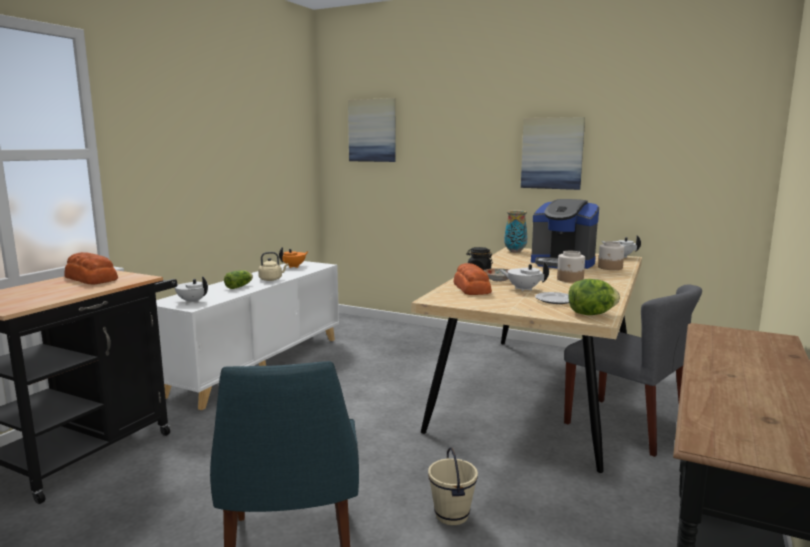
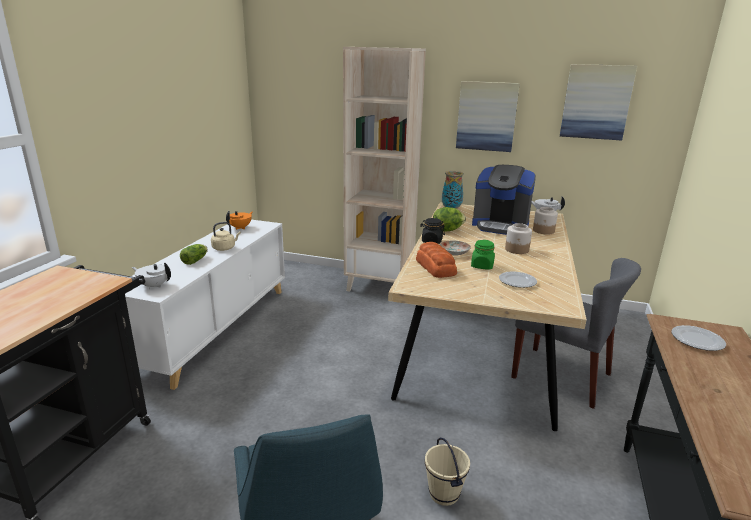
camera: 10 degrees left, 10 degrees up
bread [64,252,118,285] -> none
picture [348,98,396,162] -> picture moved to [560,64,637,140]
white teapot [499,262,549,291] -> green jar [471,240,495,270]
lettuce [568,279,620,315] -> lettuce moved to [433,207,466,232]
none -> beige bookcase [343,47,426,292]
none -> plate [671,325,726,351]

